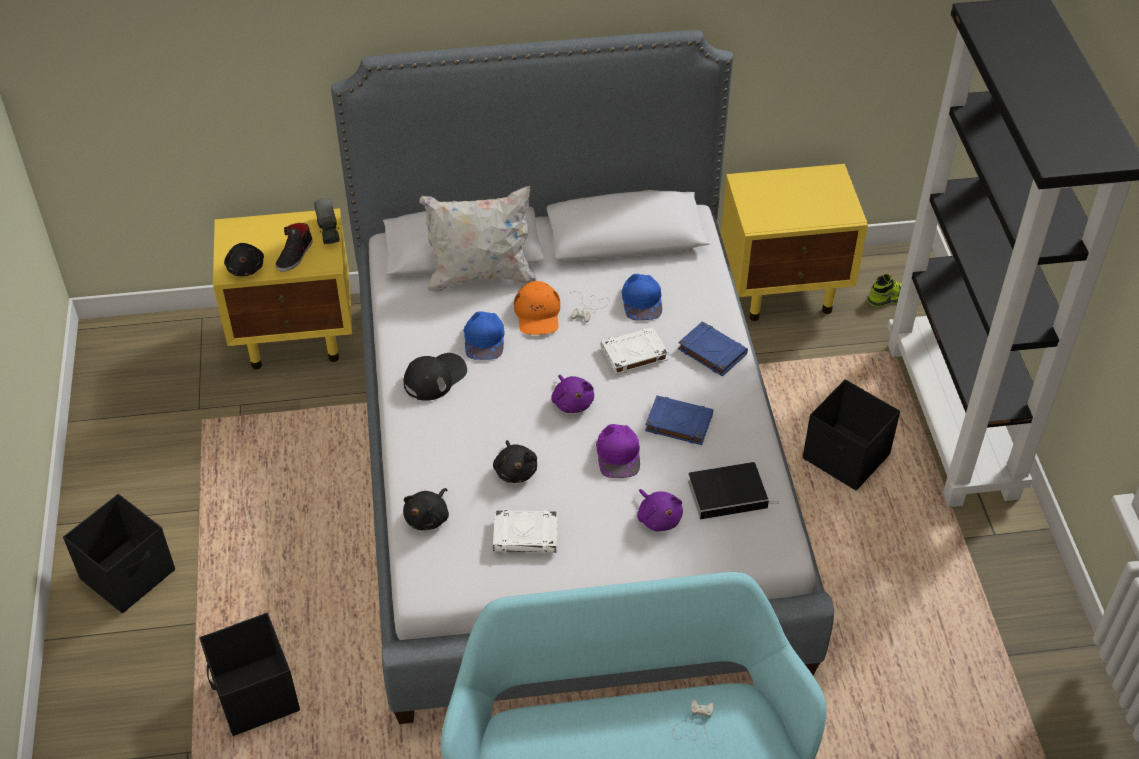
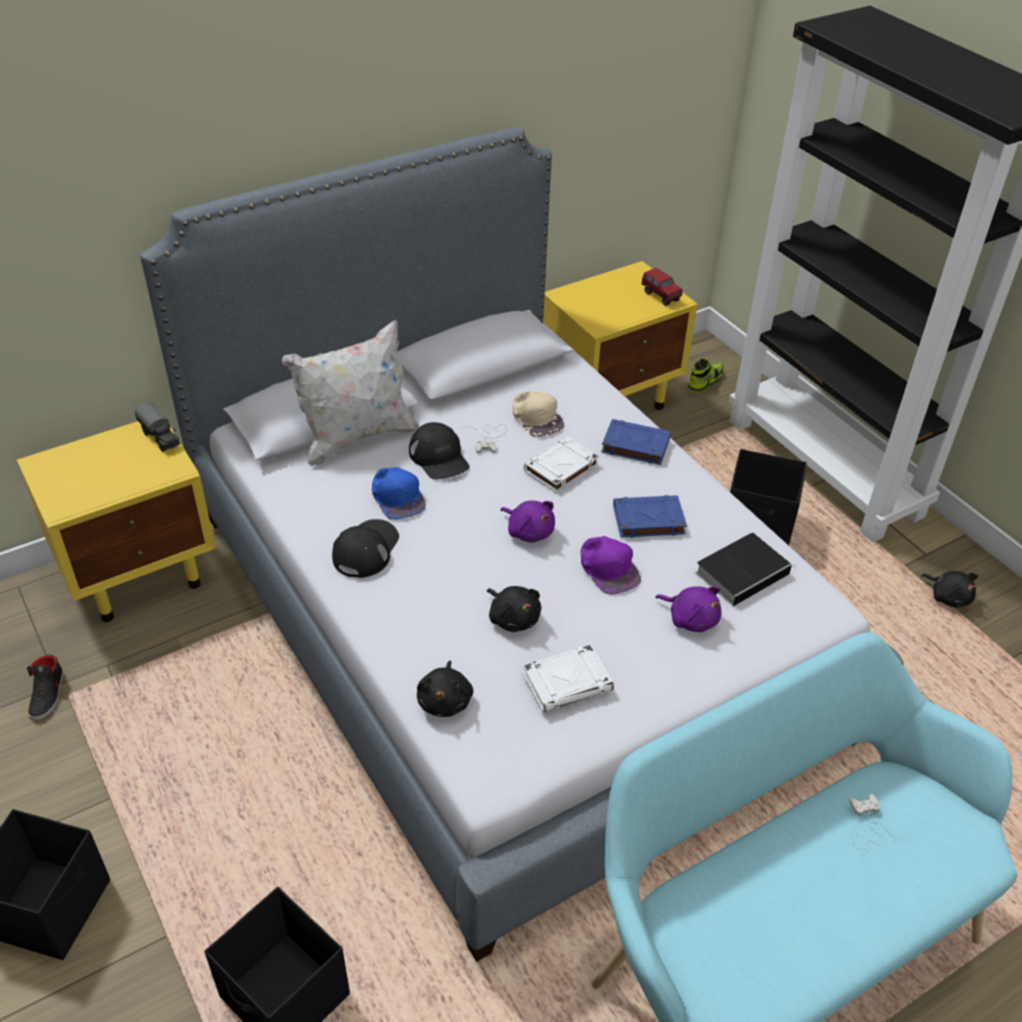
camera: 25 degrees left, 5 degrees down
black plush toy [224,243,264,276] -> black plush toy moved to [921,571,978,608]
black shoe [276,223,313,272] -> black shoe moved to [27,655,64,720]
orange cap [514,281,560,335] -> black cap [409,422,469,480]
blue cap [621,274,662,320] -> beige cap [513,391,564,438]
none -> toy truck [641,268,683,306]

